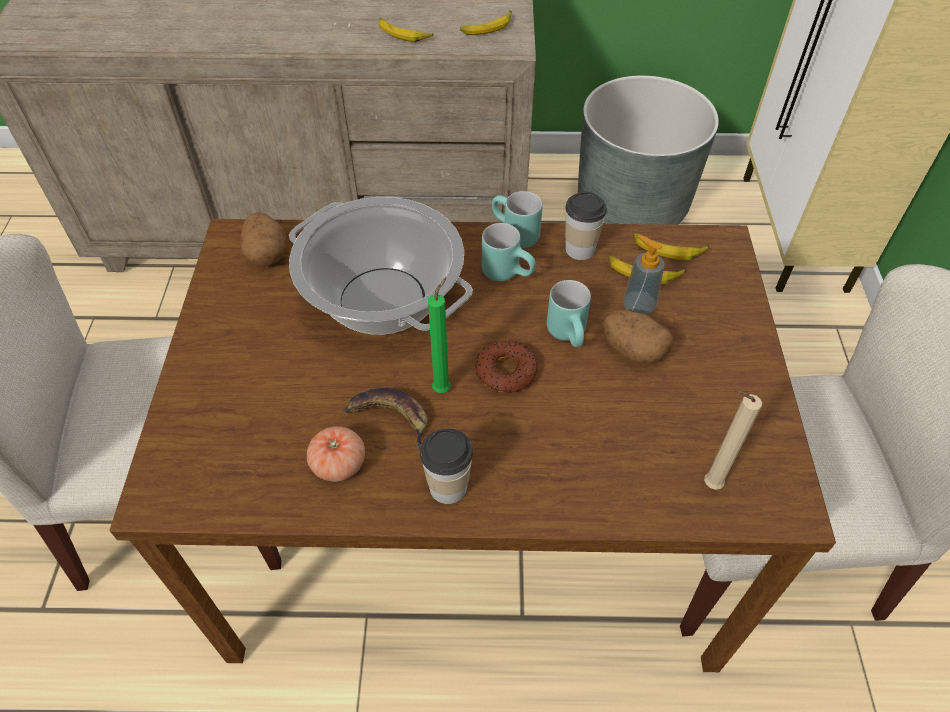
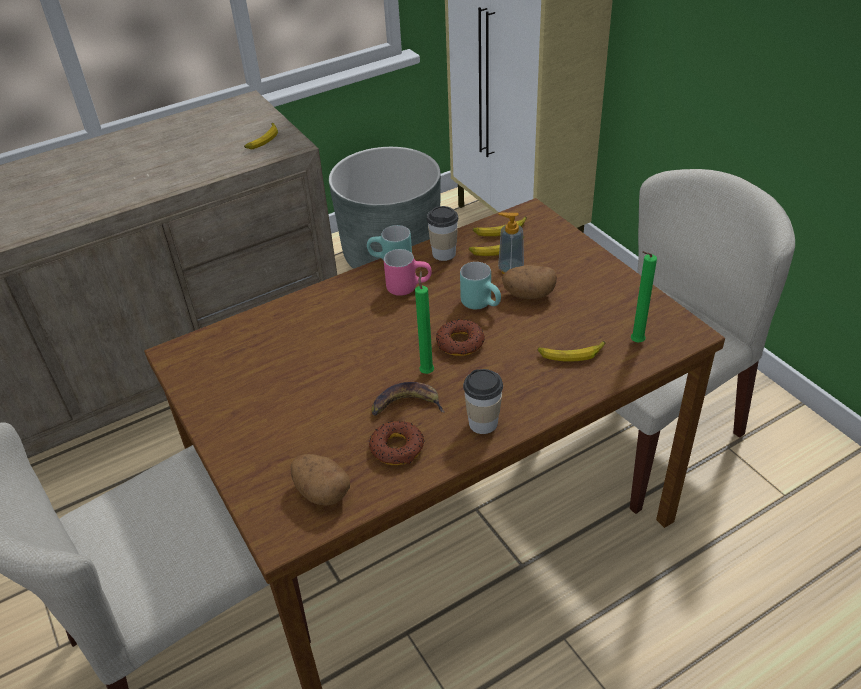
camera: 30 degrees left, 10 degrees down
potato [241,212,286,266] -> potato moved to [291,454,350,505]
cooking pot [289,197,473,335] -> none
tomato [307,426,365,482] -> donut [369,421,424,465]
banana [379,18,434,42] -> banana moved to [537,341,605,362]
turquoise mug [482,223,536,281] -> pink mug [384,249,432,296]
beige candle [704,391,762,490] -> green candle [631,251,657,342]

